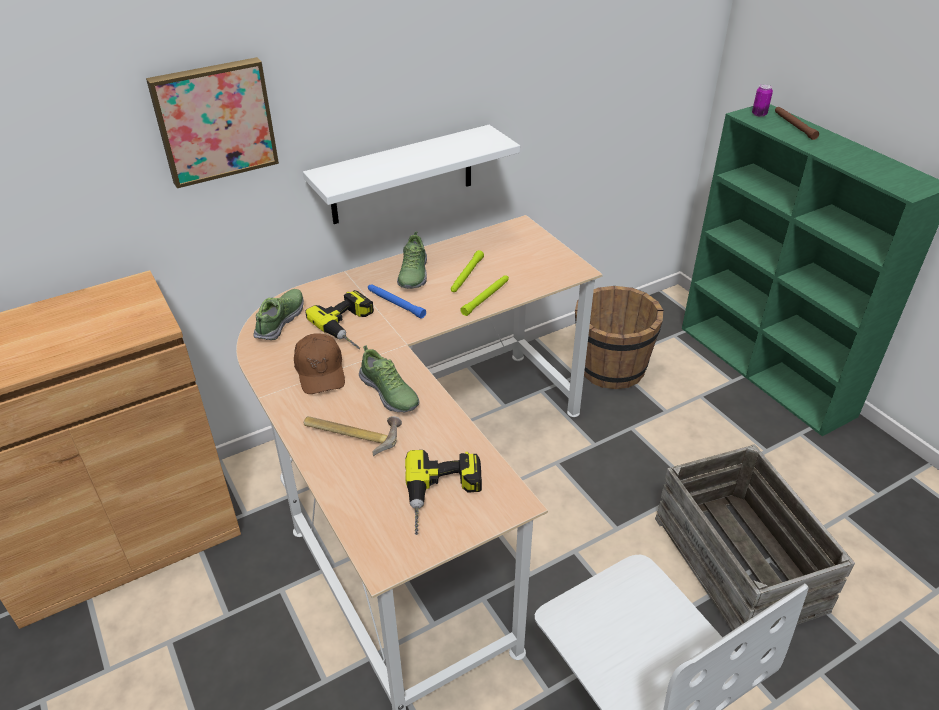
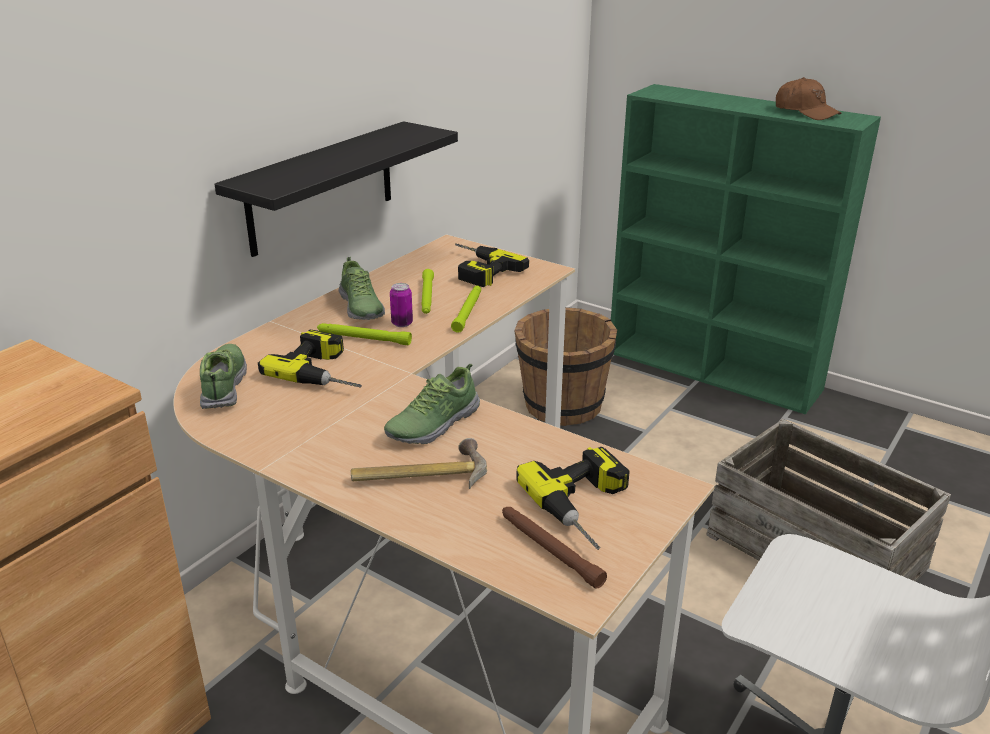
camera: 25 degrees left, 10 degrees down
picture [146,57,279,188] -> none
brown cap [294,334,345,394] -> brown cap moved to [776,77,842,120]
white shelf [303,125,520,224] -> black shelf [215,121,458,257]
shoe [359,345,419,413] -> shoe turned 105 degrees clockwise [384,364,480,444]
blue flashlight [368,285,426,319] -> green flashlight [317,323,412,345]
can [752,84,773,117] -> can moved to [390,283,413,327]
brown flashlight [775,107,819,140] -> brown flashlight moved to [502,507,607,588]
none -> power drill [455,243,529,287]

